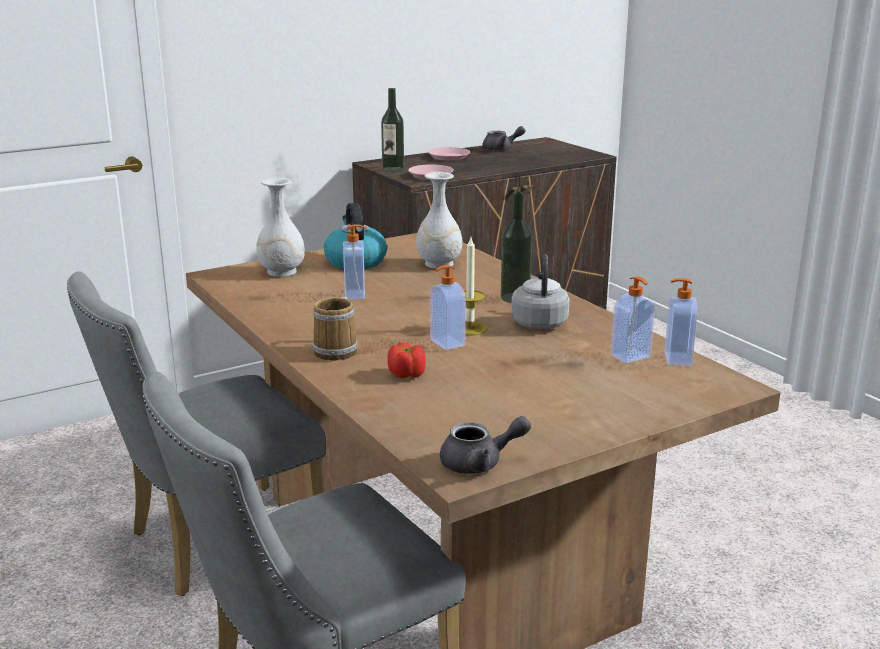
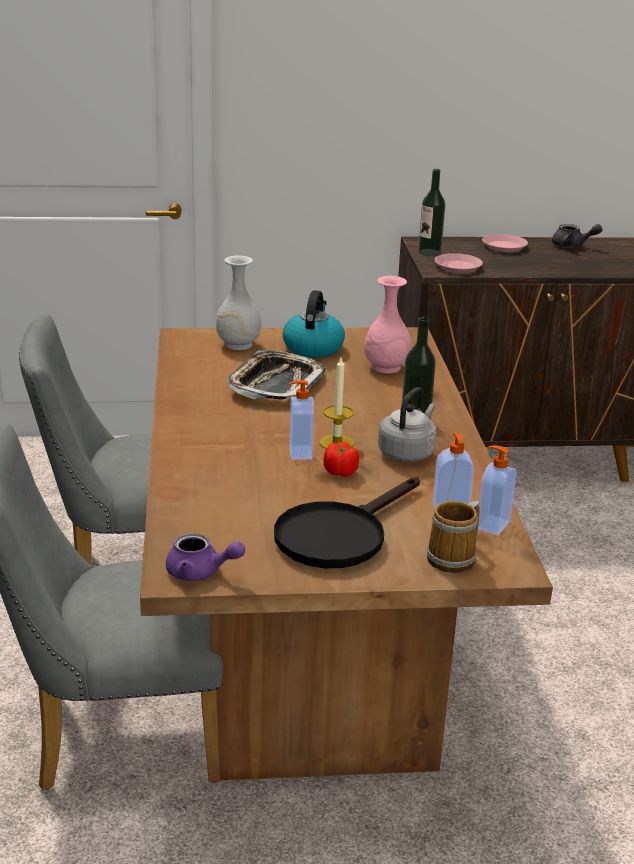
camera: 25 degrees right, 5 degrees up
mug [312,296,357,361] -> mug moved to [427,501,479,573]
soap dispenser [343,225,365,300] -> tray [227,350,325,400]
tomato [387,342,426,379] -> tomato moved to [324,442,359,477]
white vase [416,172,463,269] -> pink vase [364,276,411,373]
grey teapot [440,416,531,474] -> purple teapot [166,533,245,581]
none -> black frying pan [274,477,420,568]

